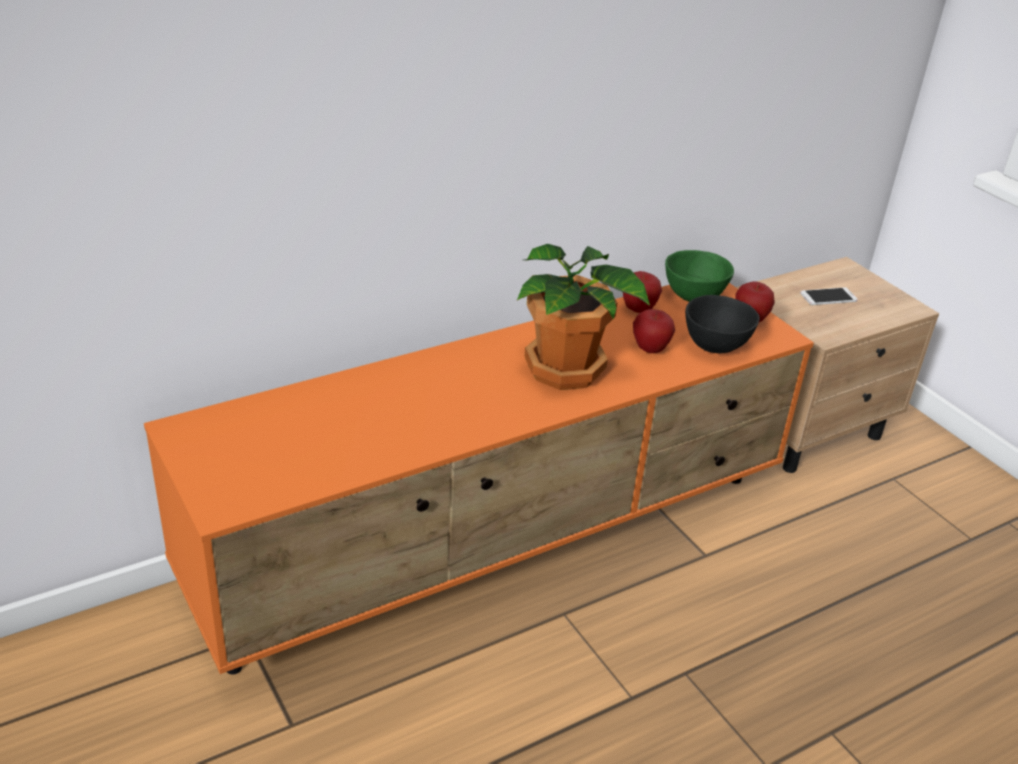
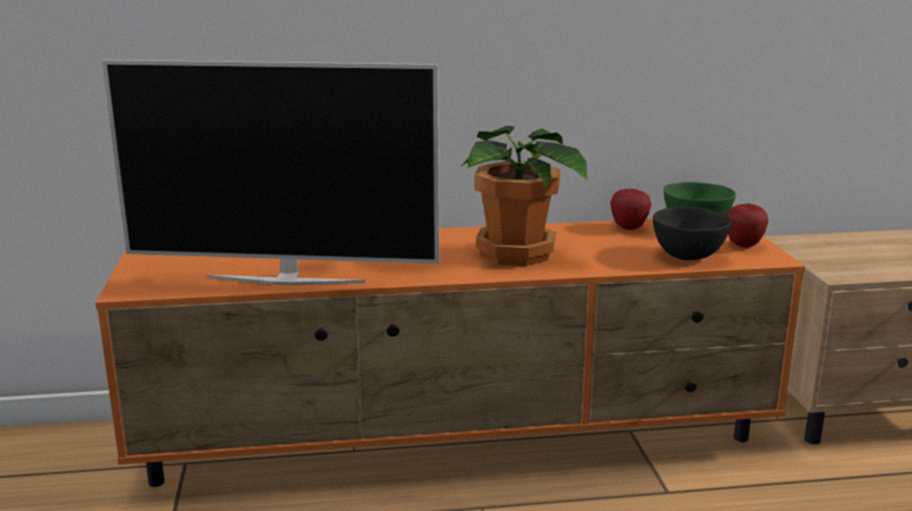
camera: 25 degrees right, 15 degrees down
apple [633,309,675,353] -> none
phone [800,287,858,305] -> none
none -> television [102,60,439,285]

